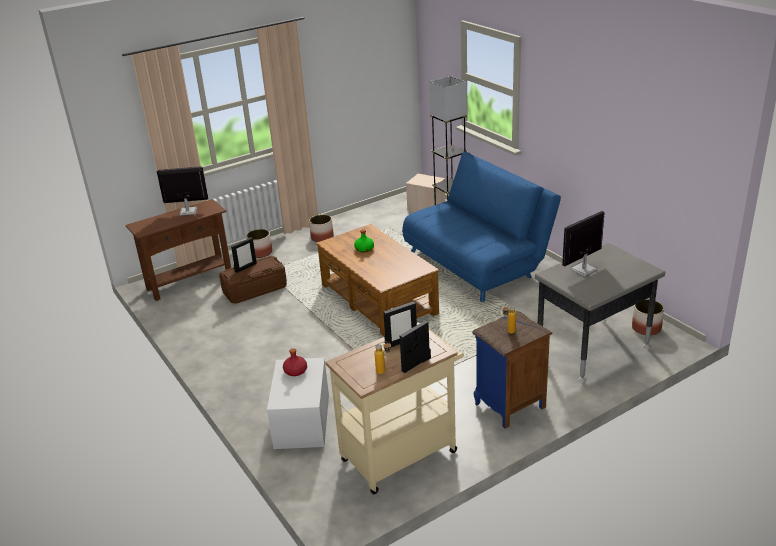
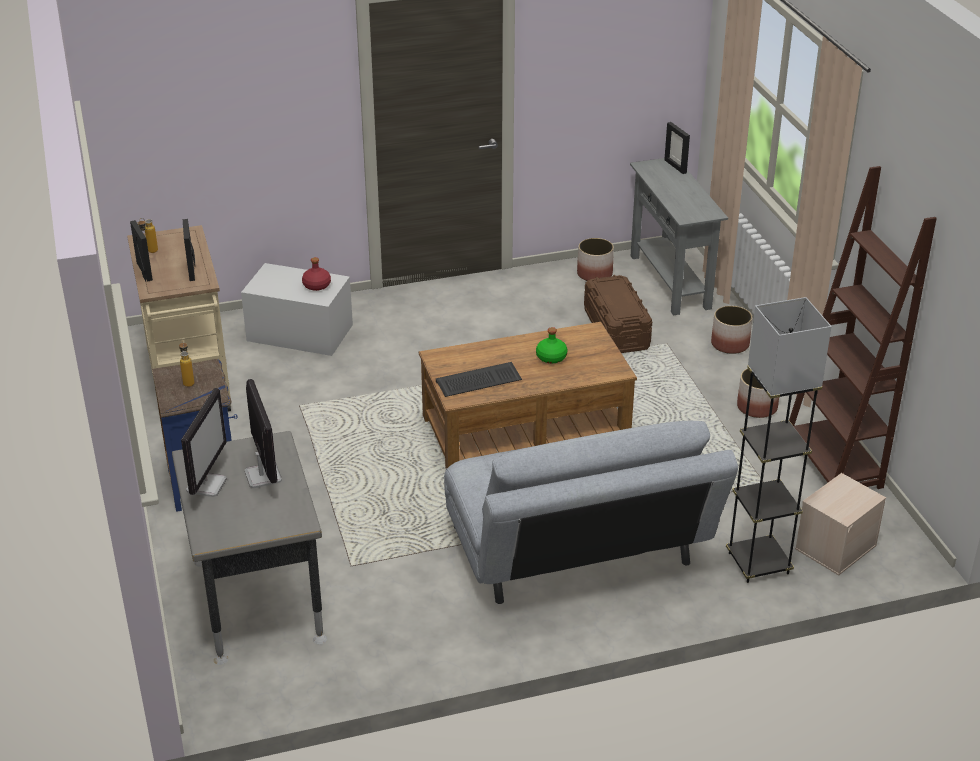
camera: 105 degrees right, 5 degrees up
brown console table [126,199,231,301] -> grey console table [630,158,728,316]
monitor [157,166,208,216] -> monitor moved to [181,388,227,497]
picture frame [231,237,257,273] -> picture frame moved to [664,122,690,174]
blue sofa [402,152,561,302] -> grey sofa [444,421,738,604]
planter [632,299,664,335] -> planter moved to [577,238,614,281]
none -> keyboard [436,362,522,397]
none -> brown bookcase [789,166,937,489]

